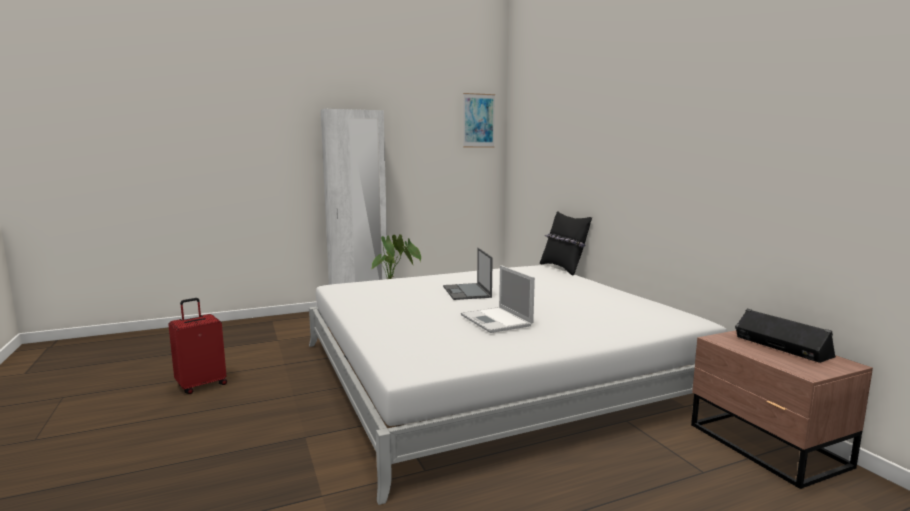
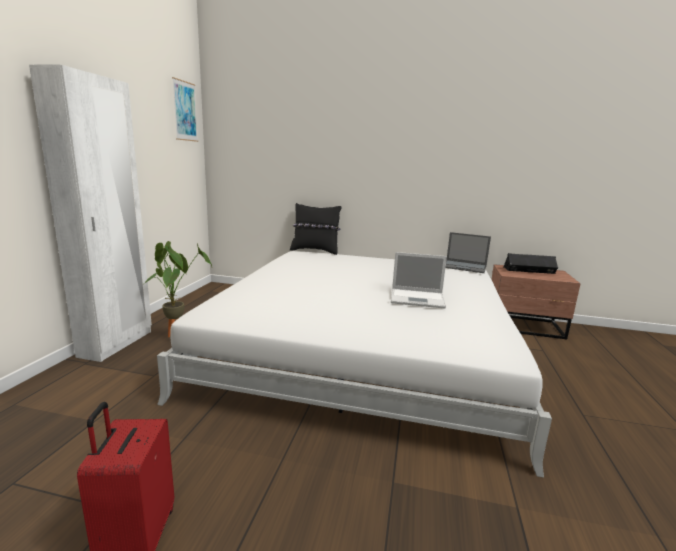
camera: 55 degrees left, 5 degrees up
laptop [443,248,493,300] -> laptop moved to [445,232,491,273]

